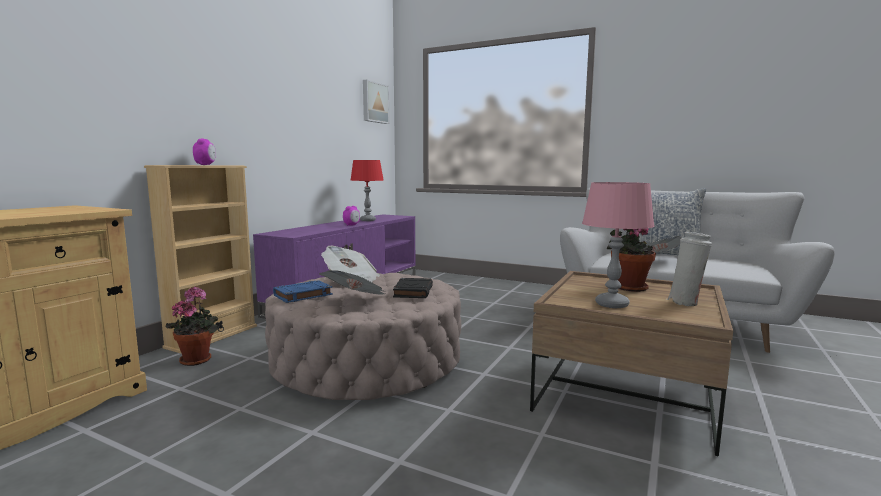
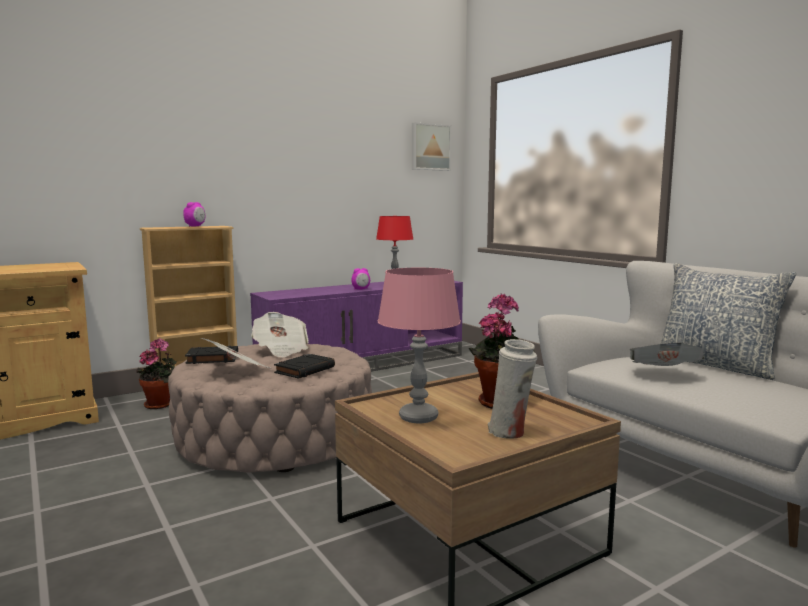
camera: 30 degrees right, 0 degrees up
blue book [273,280,333,303] -> black book [185,346,238,364]

